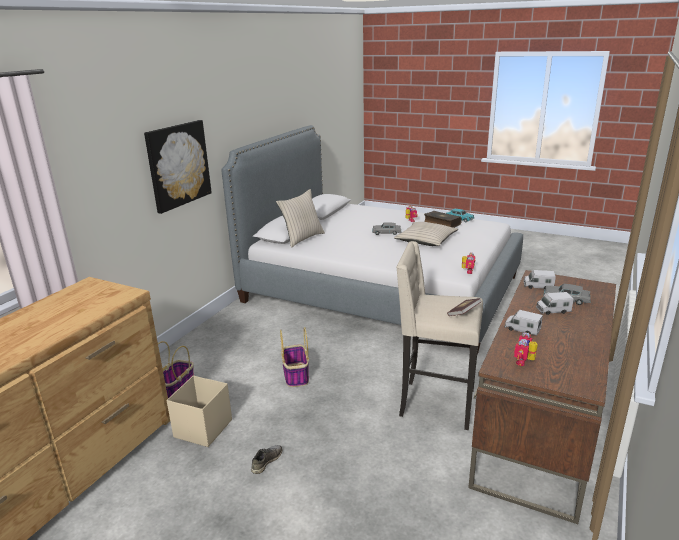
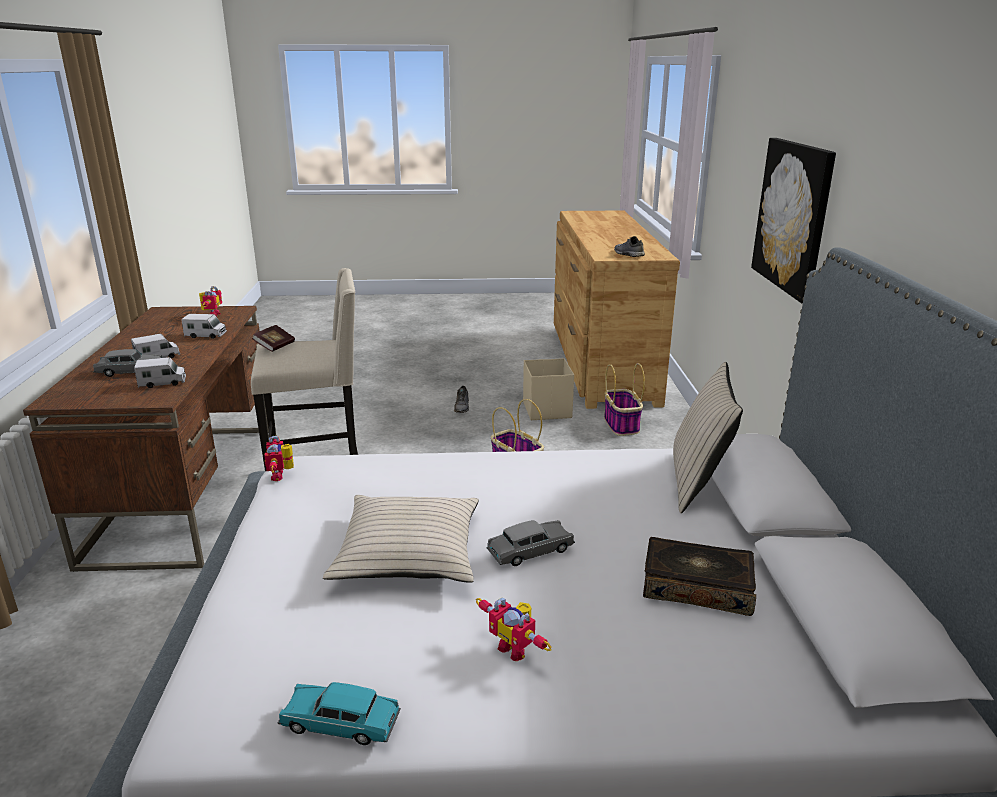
camera: 150 degrees right, 0 degrees up
book [424,211,462,228] -> book moved to [643,537,756,616]
none -> grey shoe [614,236,645,257]

